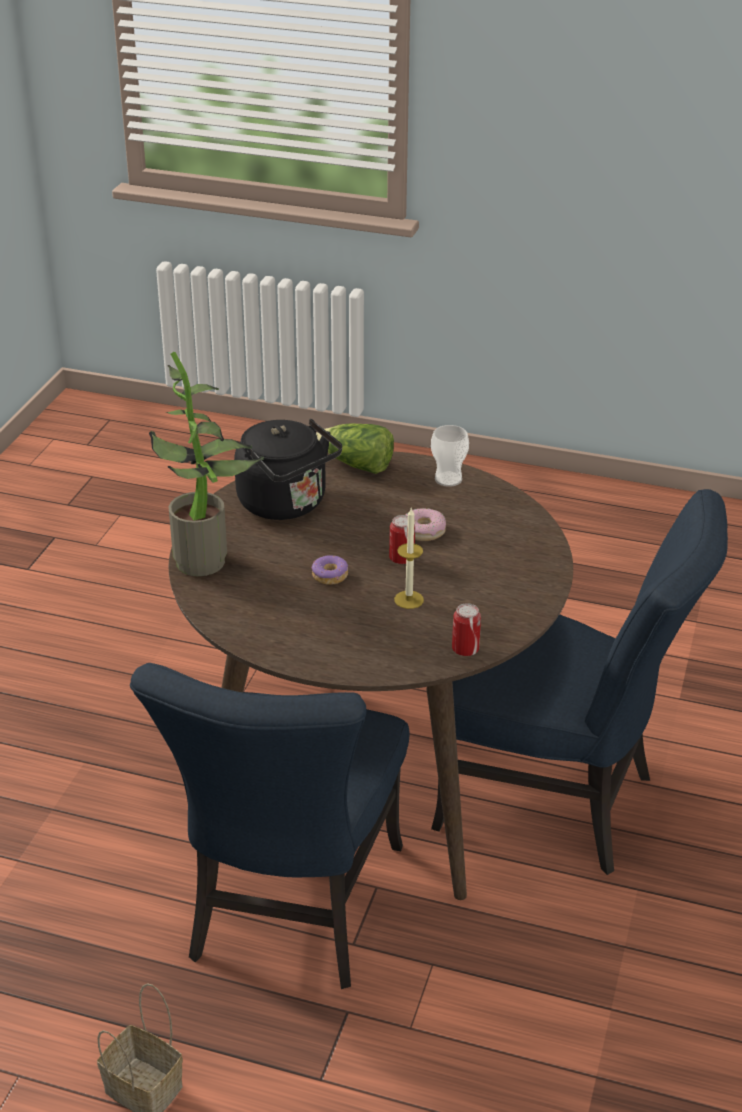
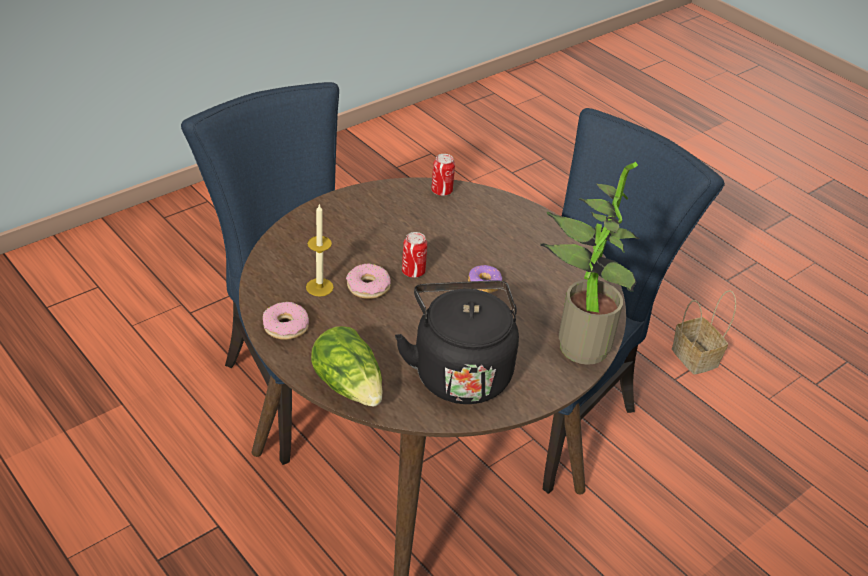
camera: 150 degrees left, 5 degrees up
candle [394,508,424,609] -> candle moved to [306,204,334,297]
cup [431,425,469,487] -> donut [263,302,309,340]

